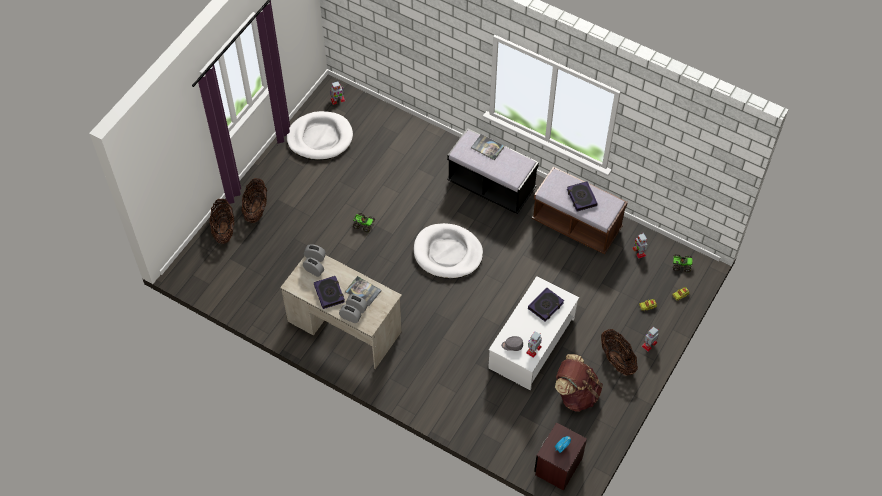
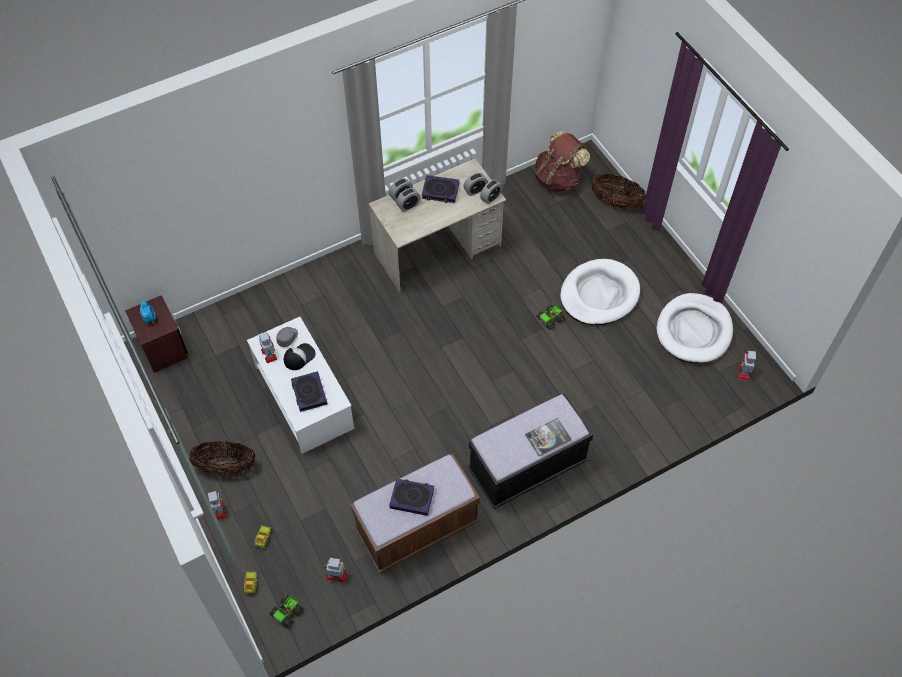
camera: 120 degrees right, 0 degrees up
basket [241,178,267,223] -> none
book [345,276,382,306] -> none
white dog bed [414,223,483,279] -> white dog bed moved to [560,259,640,325]
brown backpack [555,354,603,412] -> brown backpack moved to [535,131,590,192]
none -> cap [284,343,316,370]

